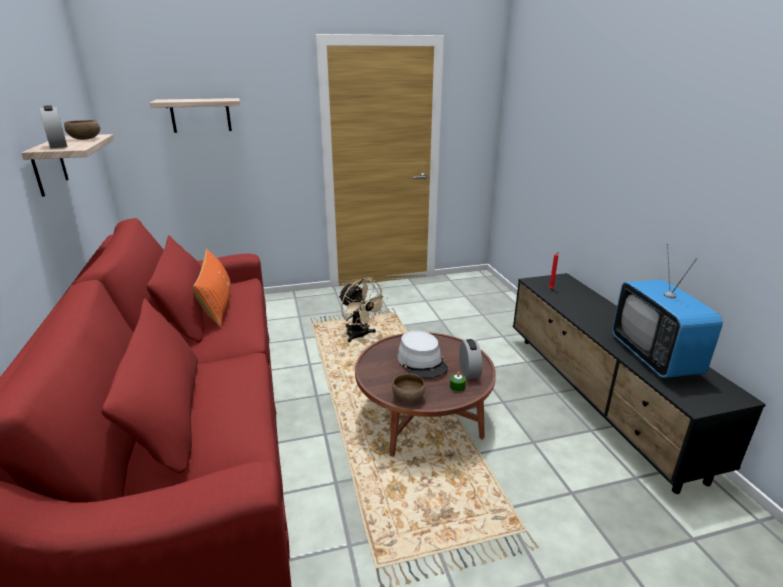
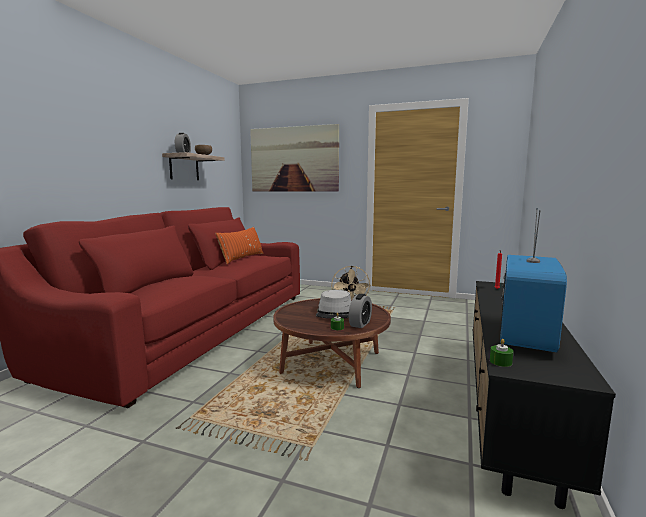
camera: 35 degrees right, 15 degrees down
shelf [149,98,240,133] -> picture [250,124,339,192]
brown bowl [392,374,425,402] -> none
none -> green candle [490,339,513,367]

